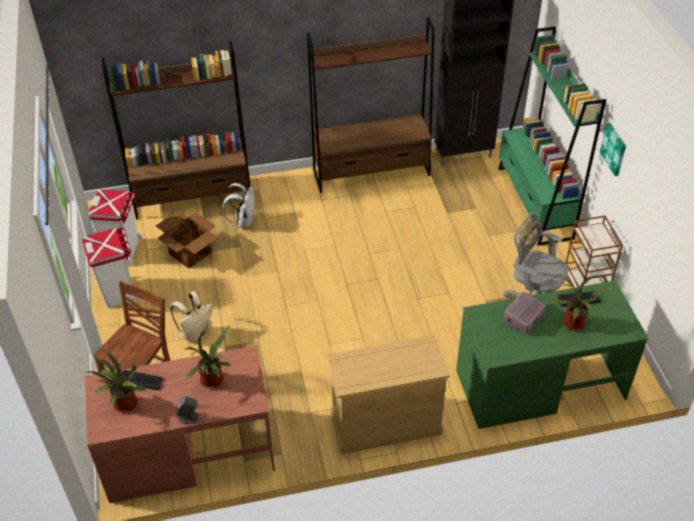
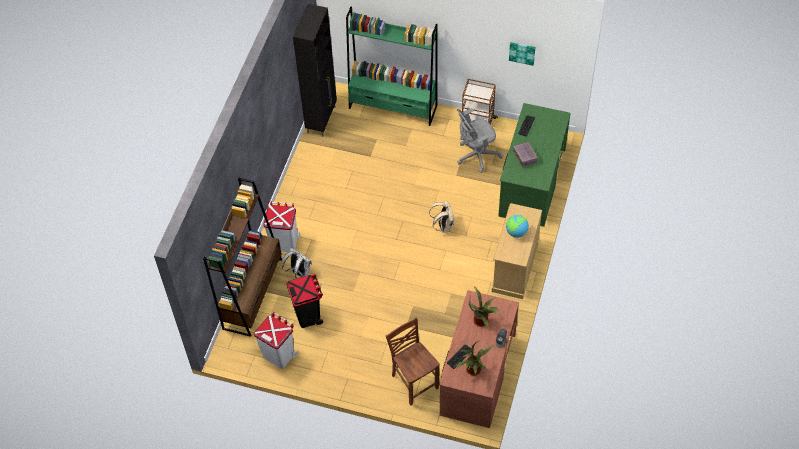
camera: 60 degrees left, 10 degrees up
white trash can [82,227,138,308] -> white trash can moved to [263,201,300,252]
cardboard box [156,210,218,269] -> black trash can [287,274,323,328]
beige backpack [170,291,213,342] -> beige backpack moved to [429,201,454,233]
brown bookcase [307,17,435,193] -> none
potted plant [549,275,614,331] -> none
picture [600,122,626,176] -> picture moved to [509,42,536,66]
none -> globe [506,215,529,238]

